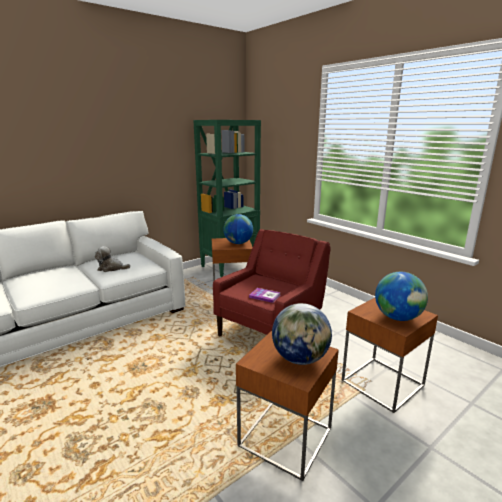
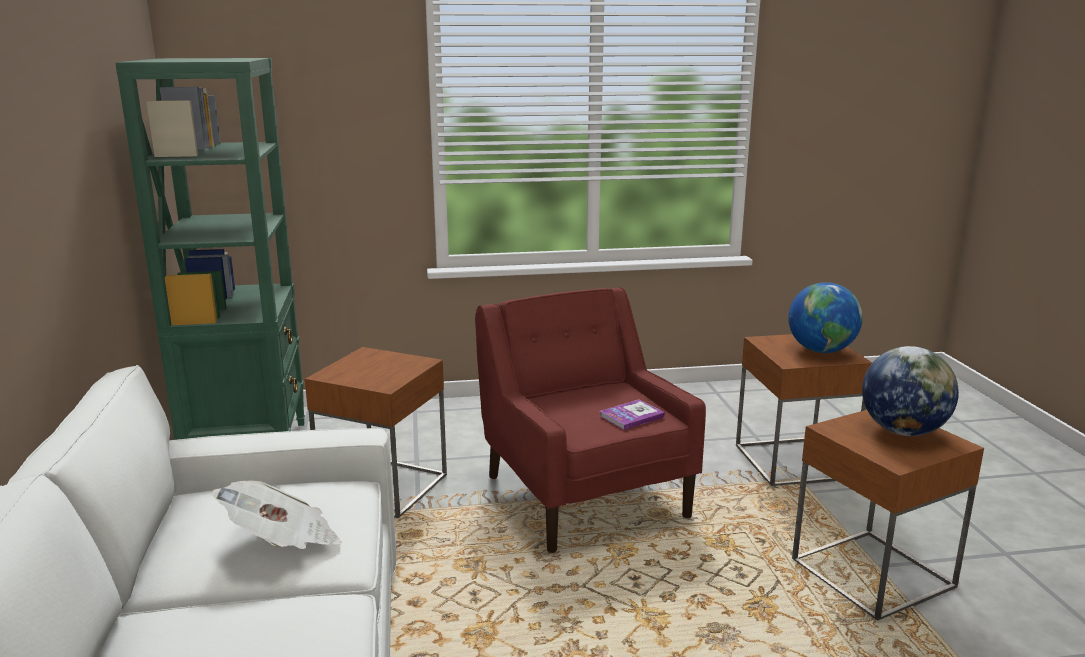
camera: 60 degrees left, 0 degrees up
plush toy [95,246,130,272] -> newspaper [212,480,342,549]
globe [224,214,253,244] -> none

